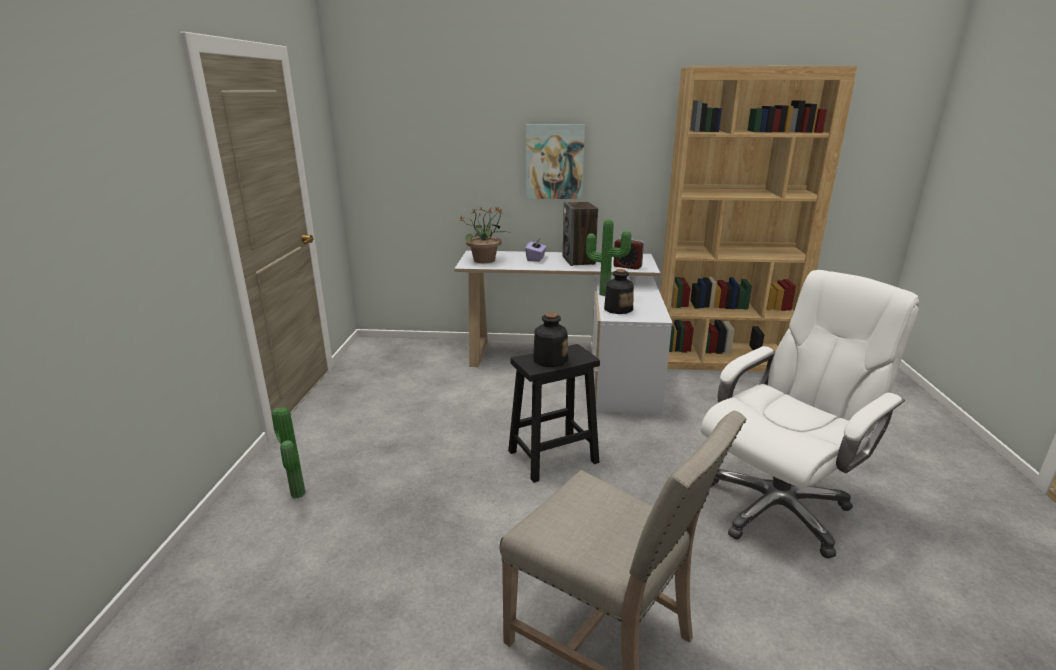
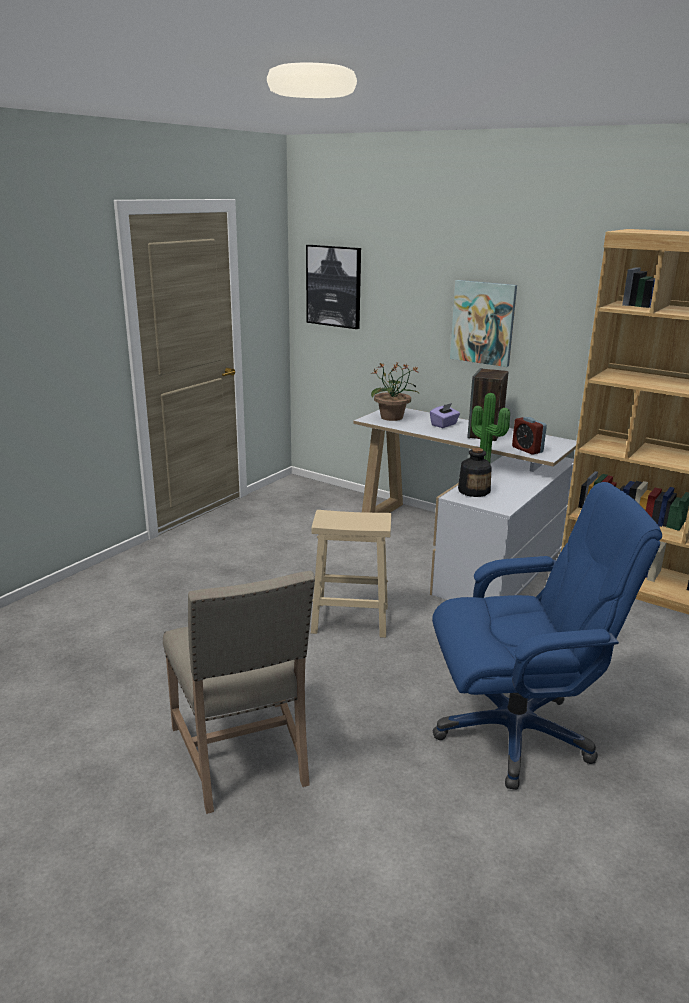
camera: 30 degrees right, 0 degrees up
potted plant [272,407,306,498] -> none
black stool [508,344,600,483] -> beige stool [311,510,391,638]
bottle [533,313,568,367] -> none
white office chair [701,270,920,559] -> blue office chair [432,482,662,790]
none -> picture [306,245,361,329]

